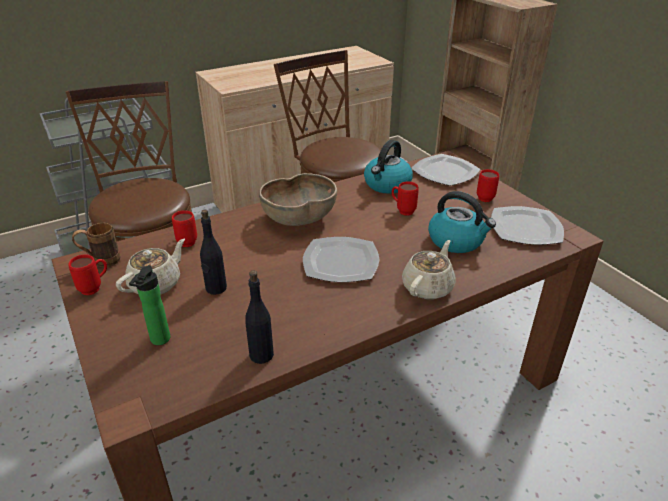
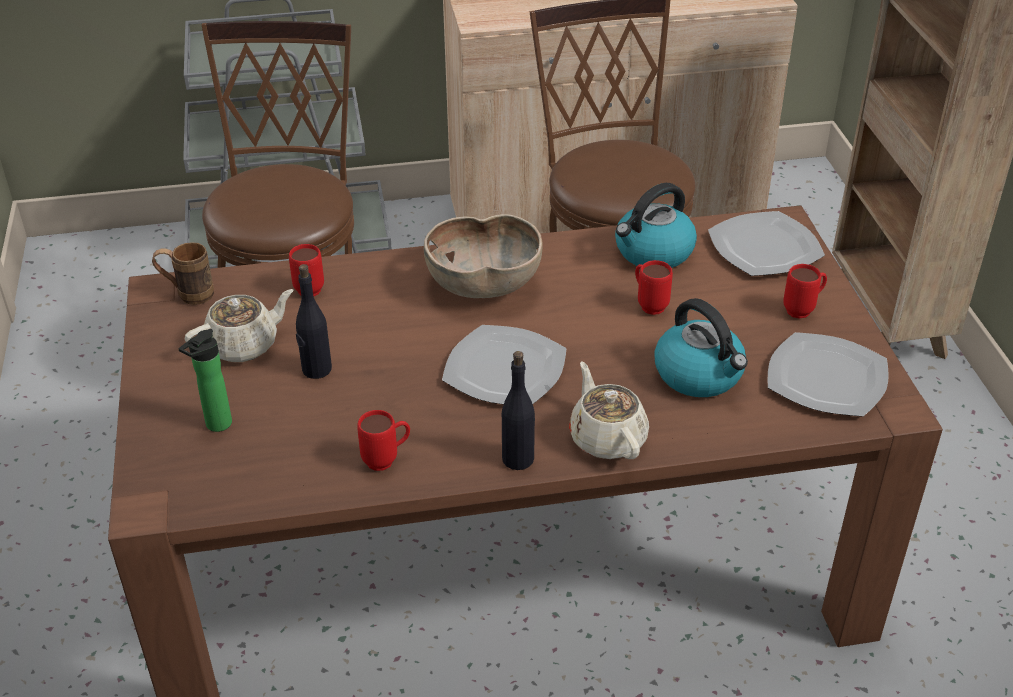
camera: 20 degrees right, 5 degrees up
red mug [69,254,107,295] -> red mug moved to [357,410,410,471]
black bottle [245,270,274,364] -> black bottle moved to [502,351,535,470]
beige teapot [402,240,456,299] -> beige teapot turned 75 degrees counterclockwise [569,361,649,459]

